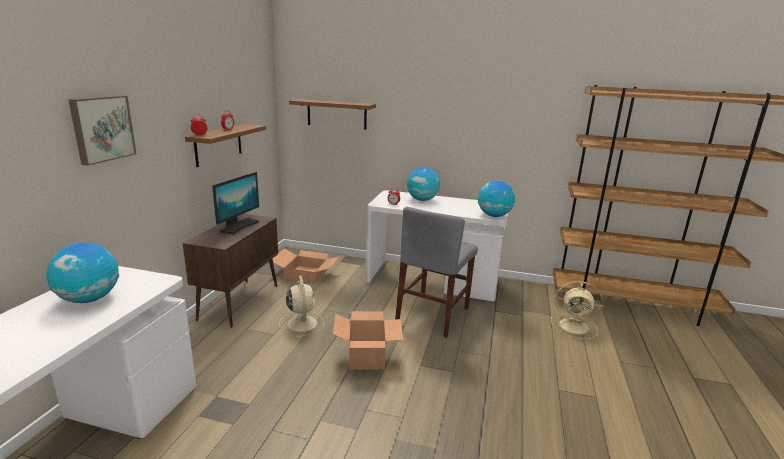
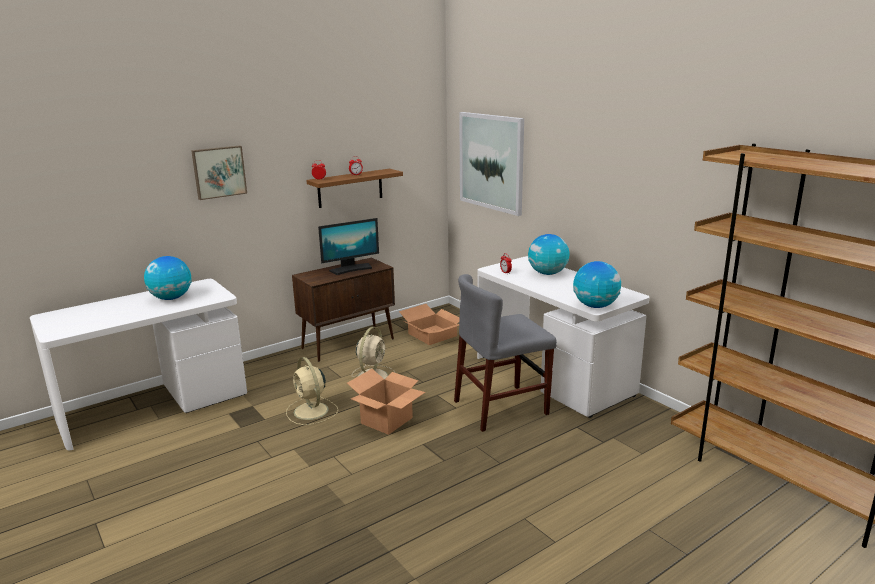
camera: 40 degrees right, 0 degrees up
brown shelf [289,99,376,129] -> picture [459,112,524,216]
beige fan [550,281,603,339] -> beige fan moved to [286,357,338,425]

